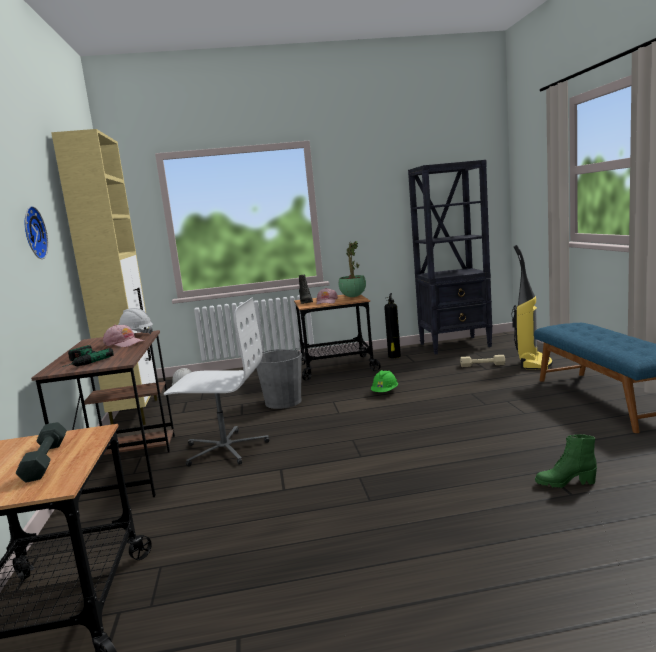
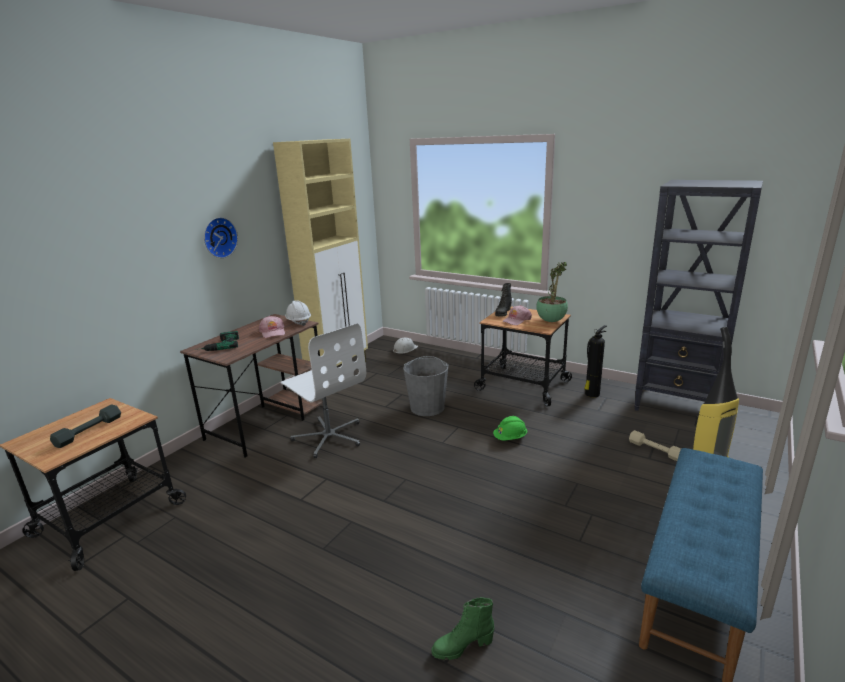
camera: 40 degrees right, 10 degrees up
green boot [535,434,597,488] -> green boot turned 60 degrees counterclockwise [432,597,494,660]

